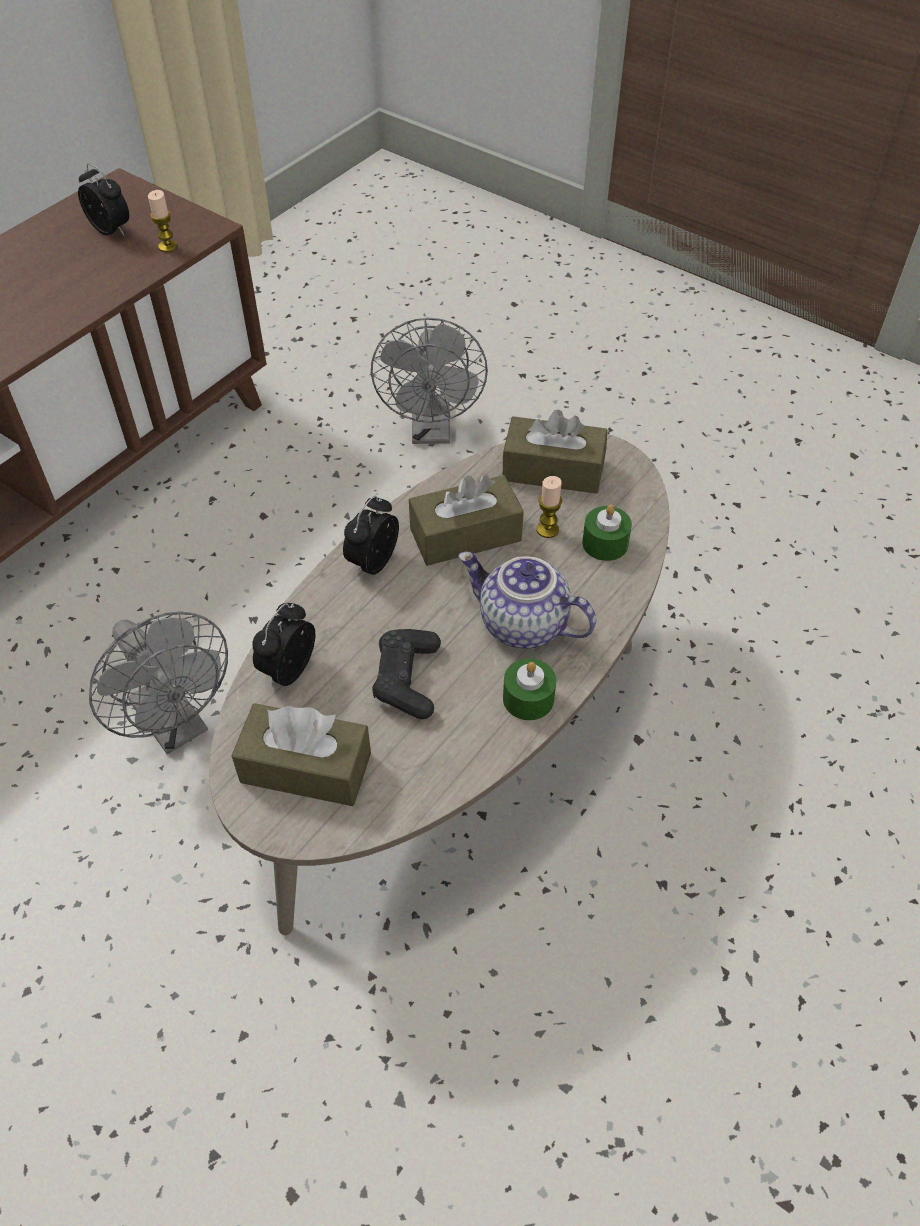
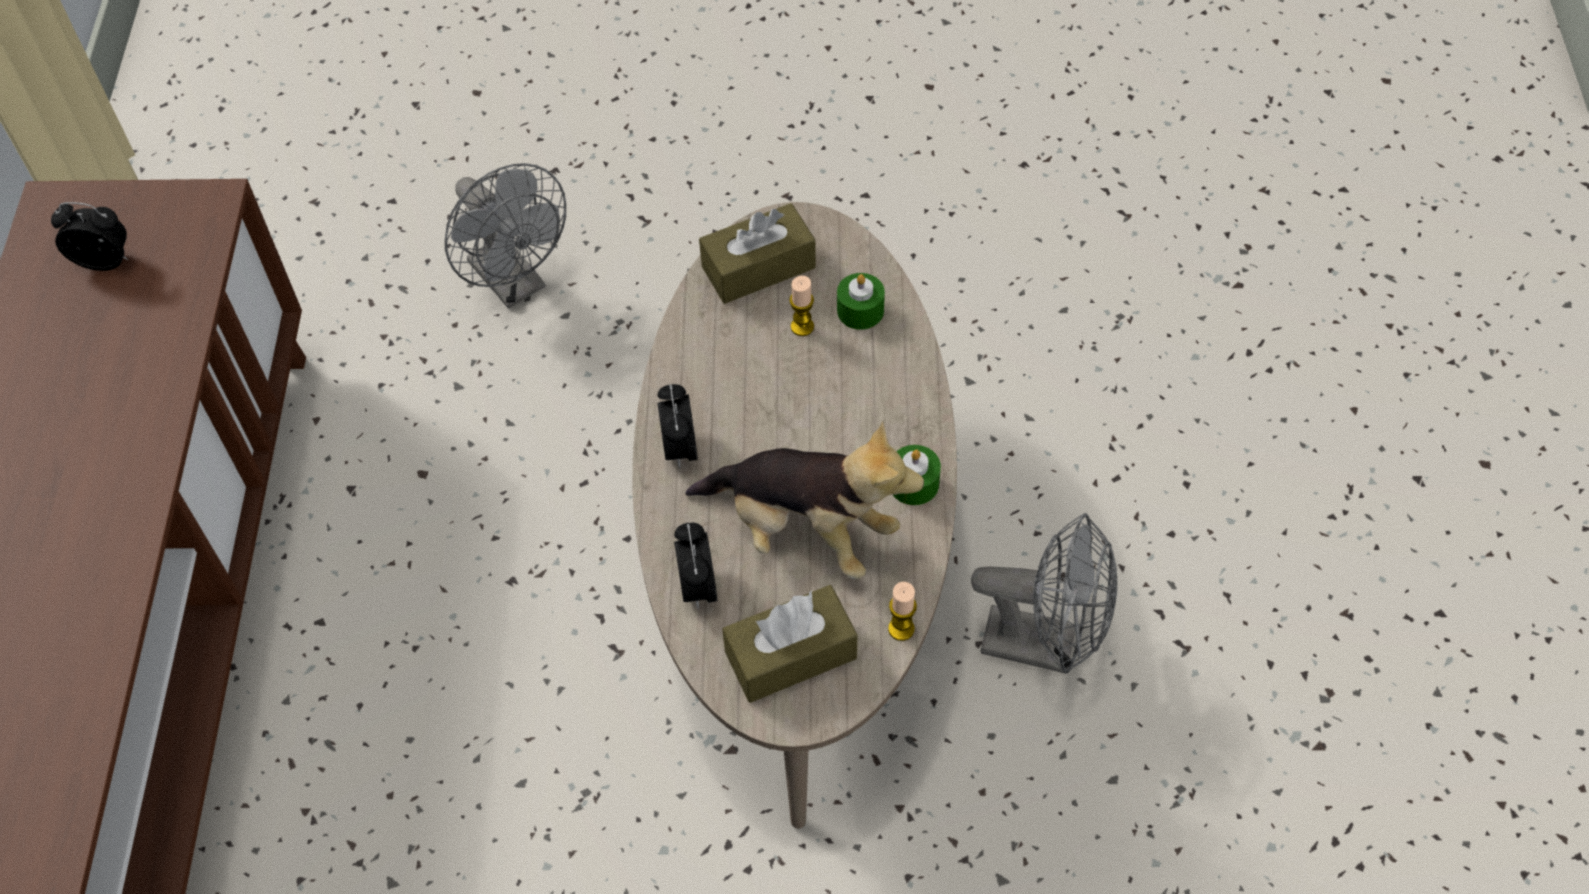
camera: 35 degrees left, 5 degrees up
grey fan [89,611,228,754] -> grey fan moved to [971,513,1117,674]
candle [148,190,178,252] -> candle moved to [888,582,917,641]
black game controller [372,629,441,719] -> plush toy [685,422,924,579]
brown tissue box [409,475,524,566] -> none
teapot [458,551,596,648] -> none

